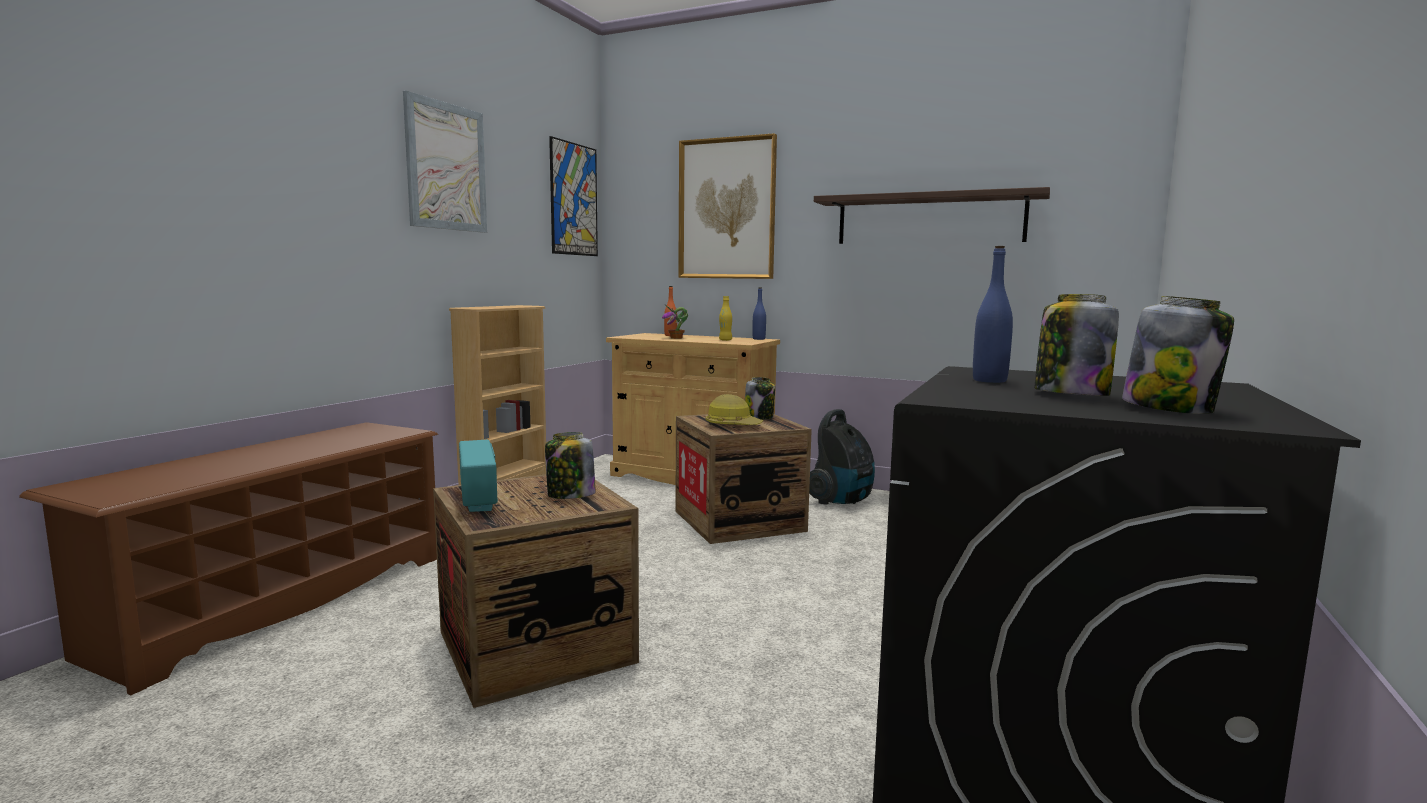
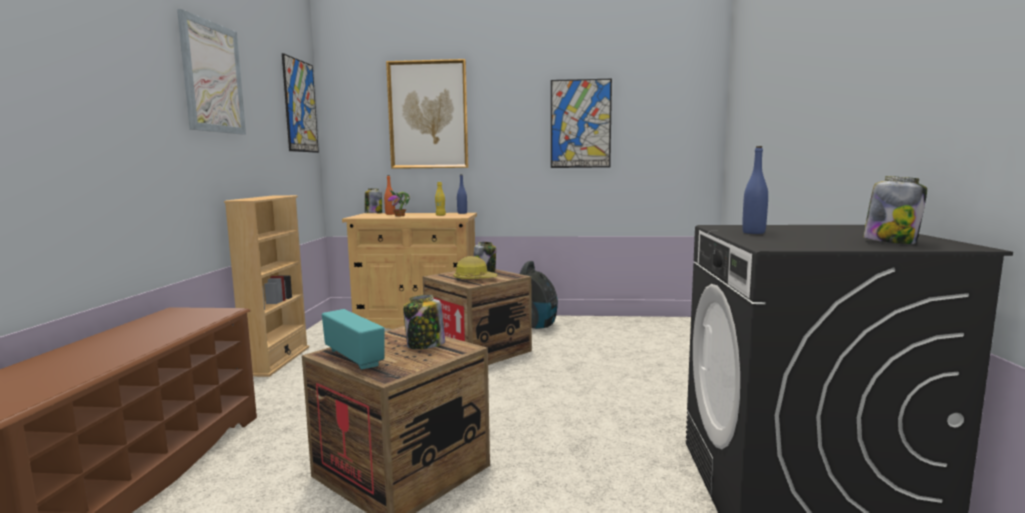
camera: 20 degrees left, 0 degrees up
shelf [814,187,1050,244] -> picture [551,79,612,168]
jar [1034,294,1119,396] -> jar moved to [365,188,382,213]

